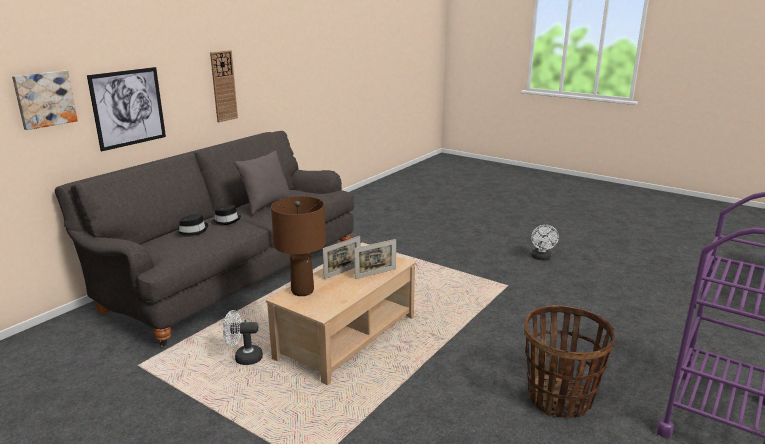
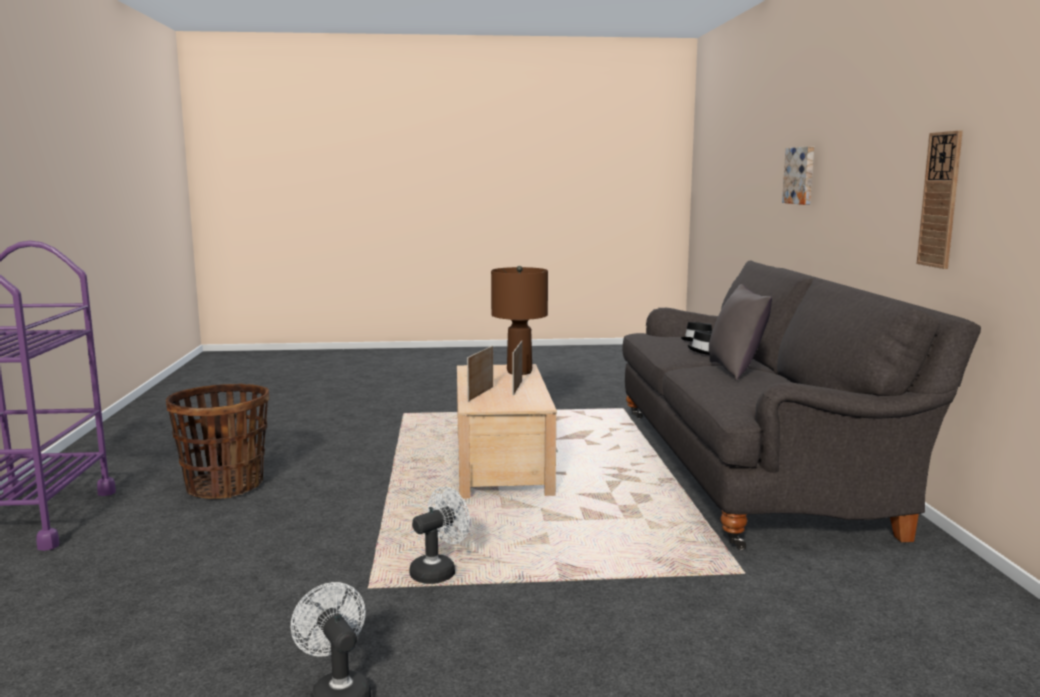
camera: 140 degrees right, 10 degrees down
picture [87,67,166,151] -> none
white fan [223,310,263,365] -> white fan moved to [410,487,470,584]

